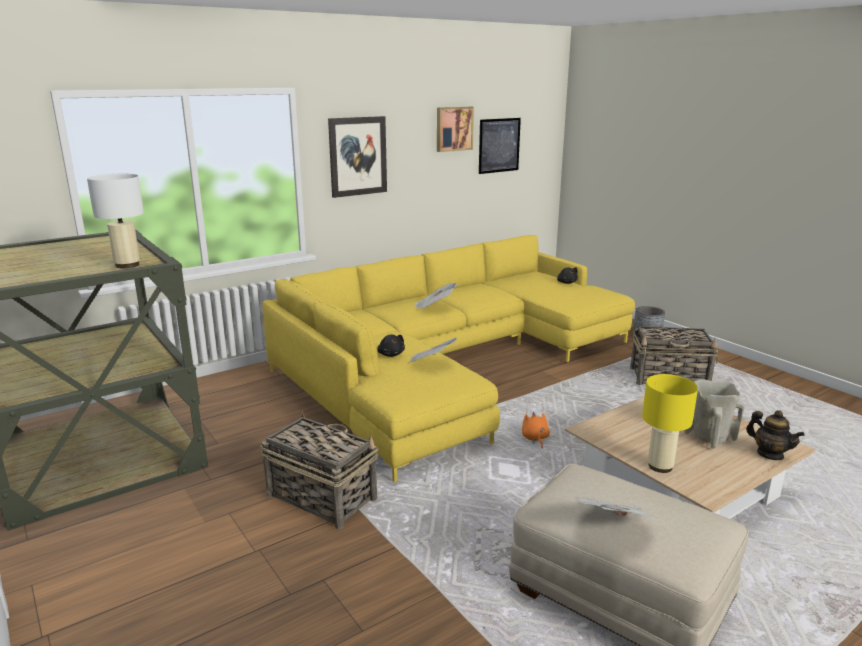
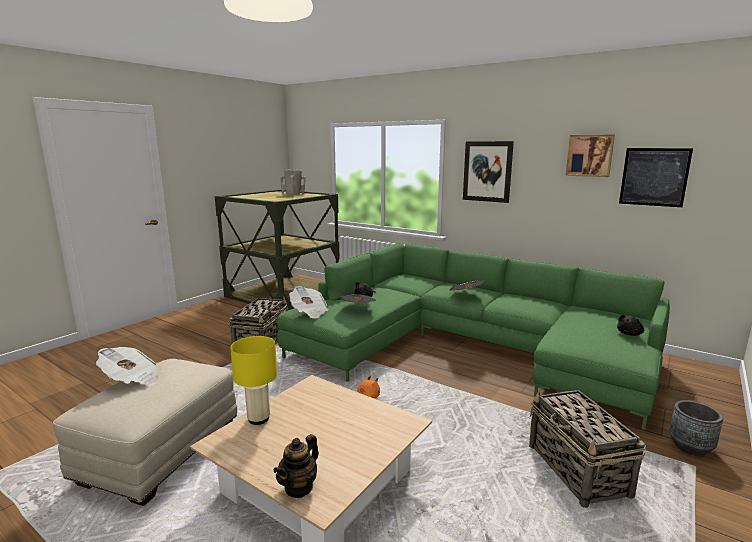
camera: 70 degrees right, 5 degrees down
white table lamp [87,174,144,268] -> none
yellow sofa [262,235,635,482] -> green sofa [277,243,670,430]
beige vase [684,379,744,448] -> beige vase moved to [281,169,306,195]
none -> newspaper [289,286,329,319]

